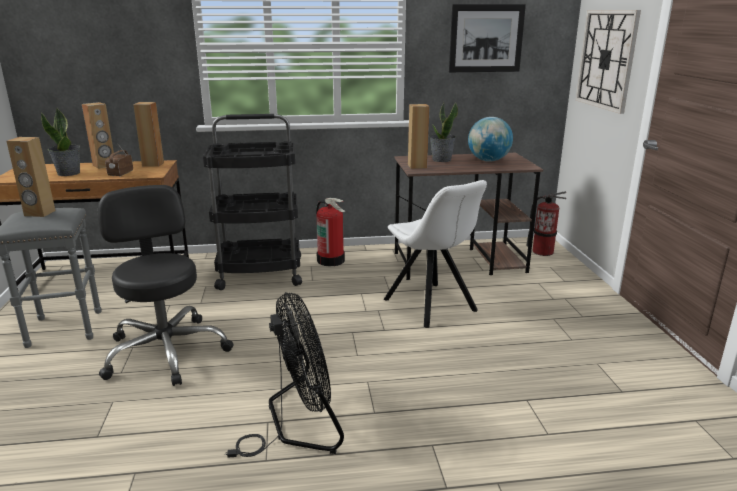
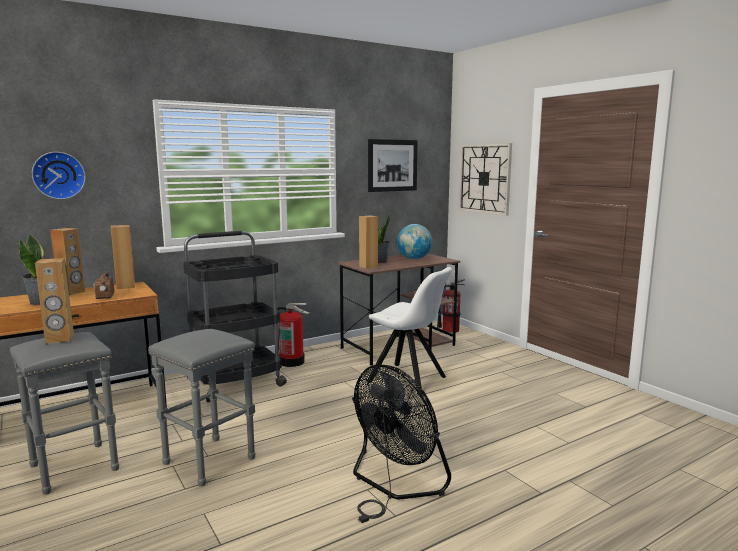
camera: 25 degrees left, 10 degrees down
black office chair [98,185,234,386] -> grey stool [148,329,255,487]
none -> wall clock [32,152,86,199]

